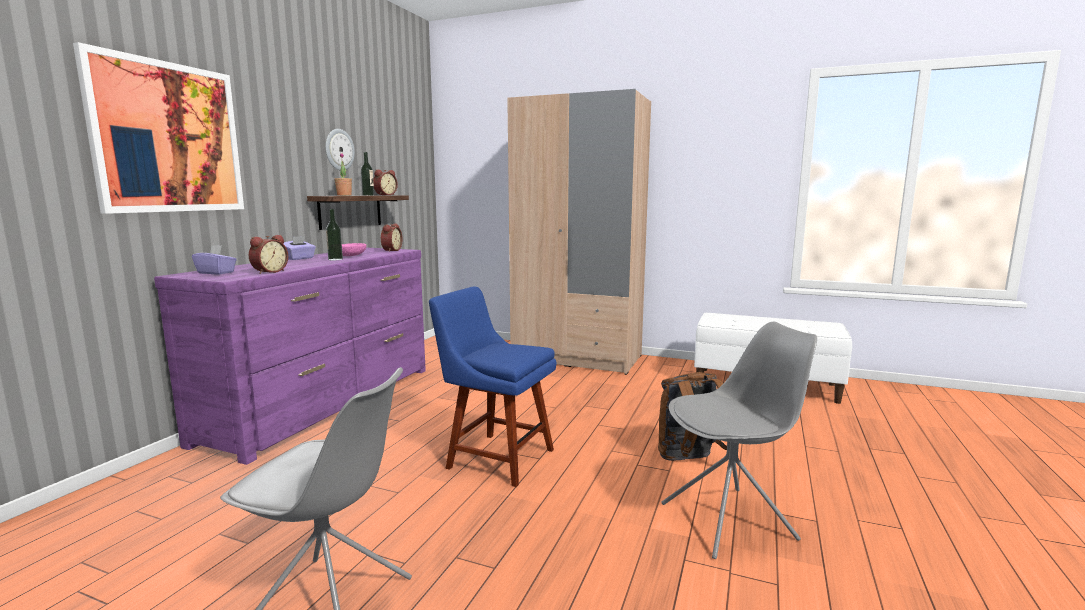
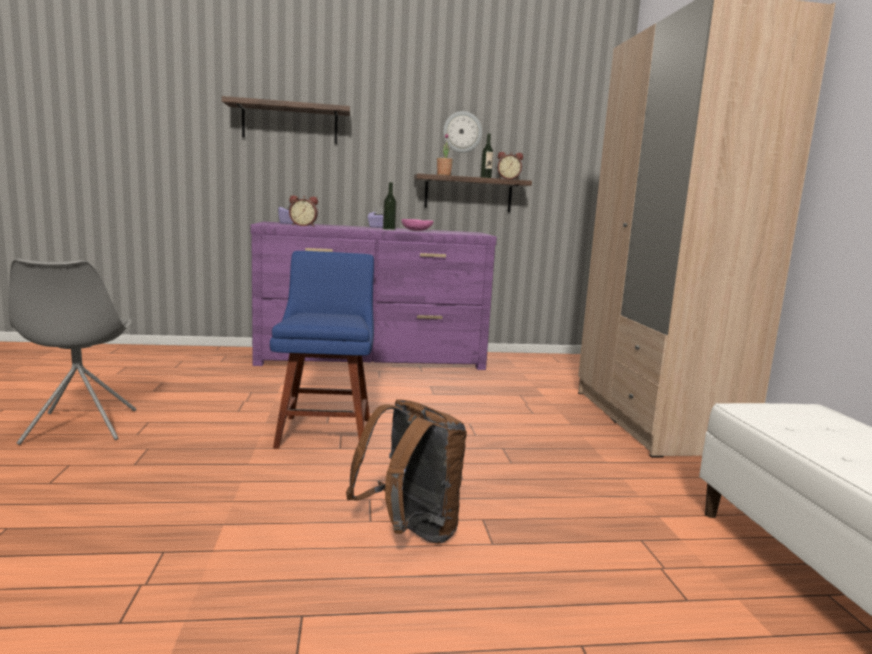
camera: 60 degrees right, 0 degrees up
picture [73,42,244,214] -> shelf [222,96,350,144]
alarm clock [381,224,403,252] -> none
grey chair [661,322,817,559] -> none

